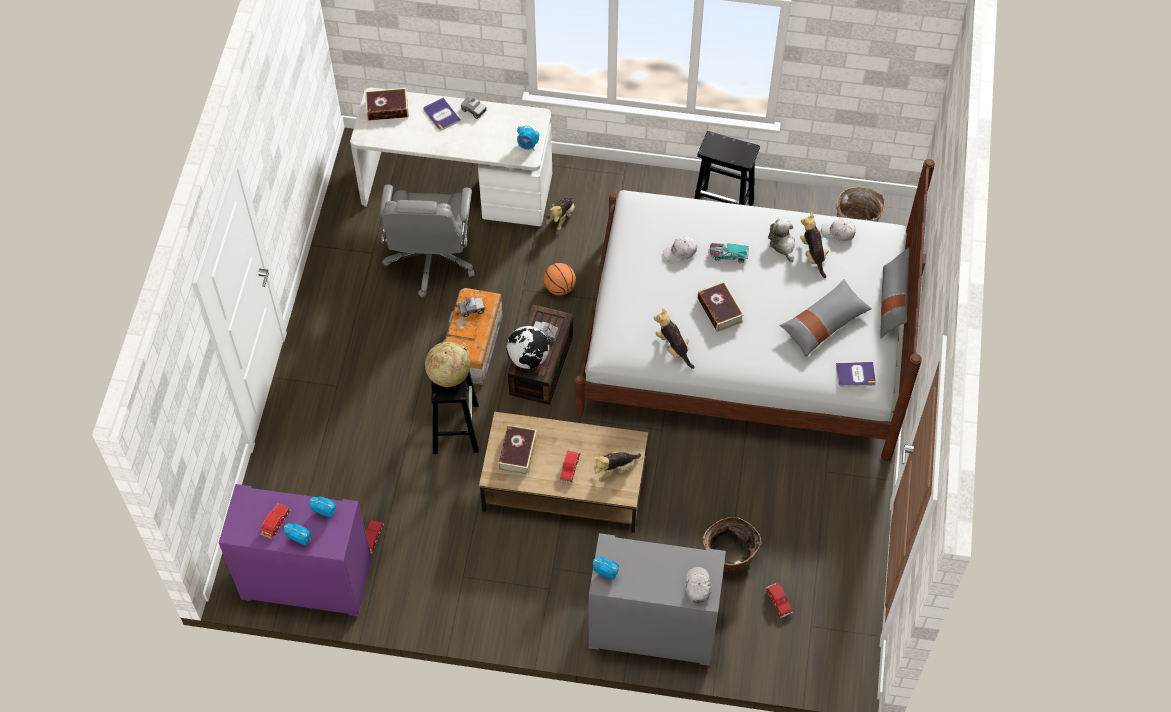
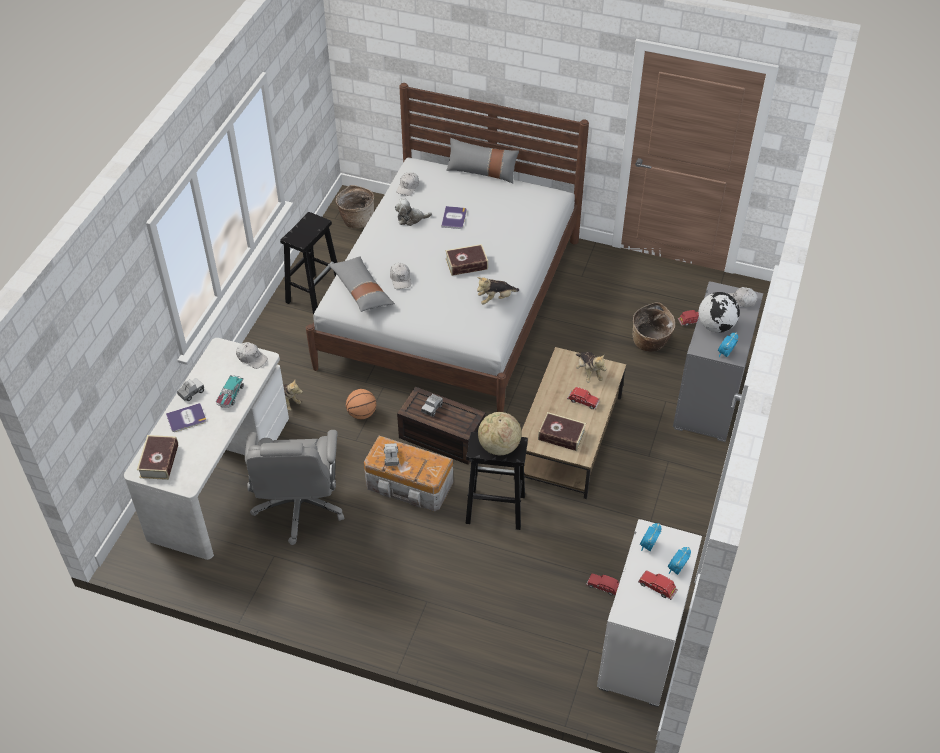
camera: 80 degrees left, 10 degrees down
purple dresser [219,484,372,617] -> white dresser [597,519,702,707]
grey office chair [380,184,475,297] -> grey office chair turned 75 degrees clockwise [245,430,344,545]
globe [507,326,549,369] -> globe moved to [699,292,740,333]
alarm clock [517,126,539,151] -> white cap [236,342,268,369]
toy car [709,243,749,263] -> toy car moved to [216,375,244,408]
grey pillow [779,279,872,357] -> grey pillow moved to [328,257,395,312]
plush toy [800,213,829,278] -> none
book [836,362,876,387] -> book moved to [441,206,467,229]

